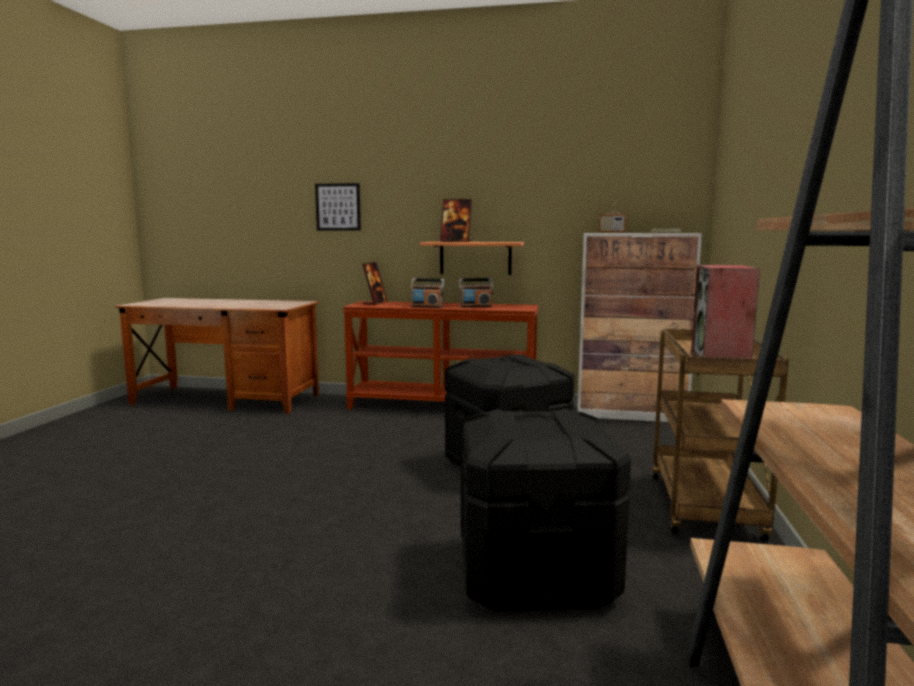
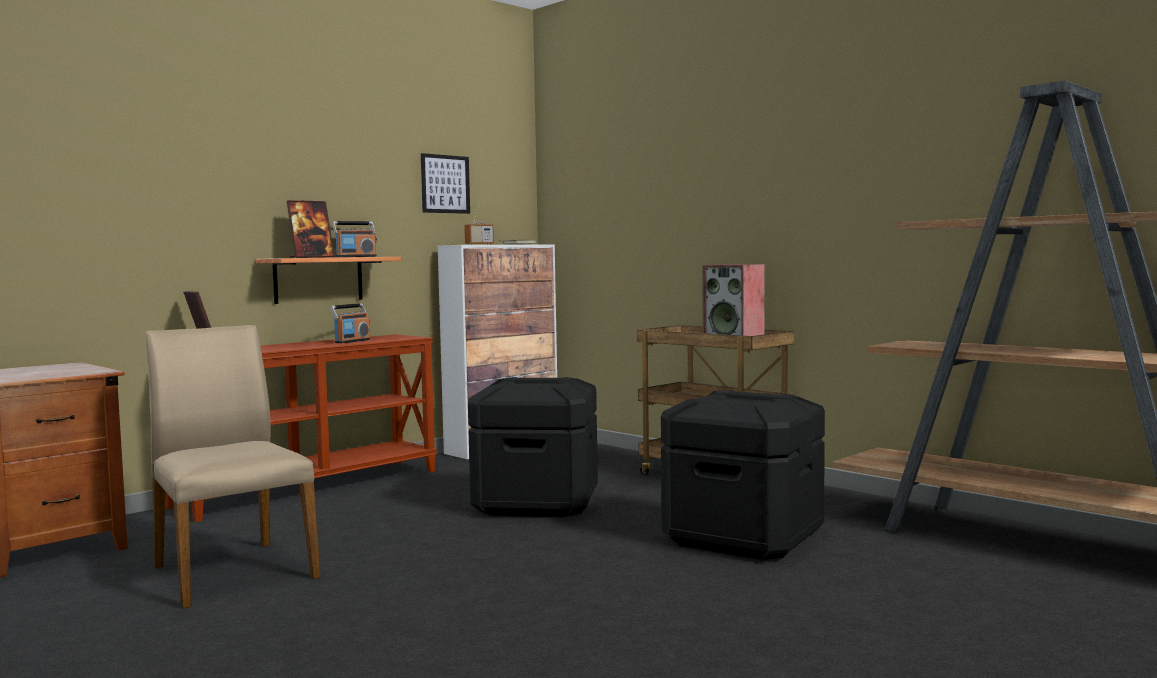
camera: 55 degrees left, 5 degrees down
picture [315,183,361,231] -> picture moved to [421,153,470,214]
radio [411,278,444,308] -> radio moved to [332,221,377,257]
none -> beige chair [145,325,321,609]

